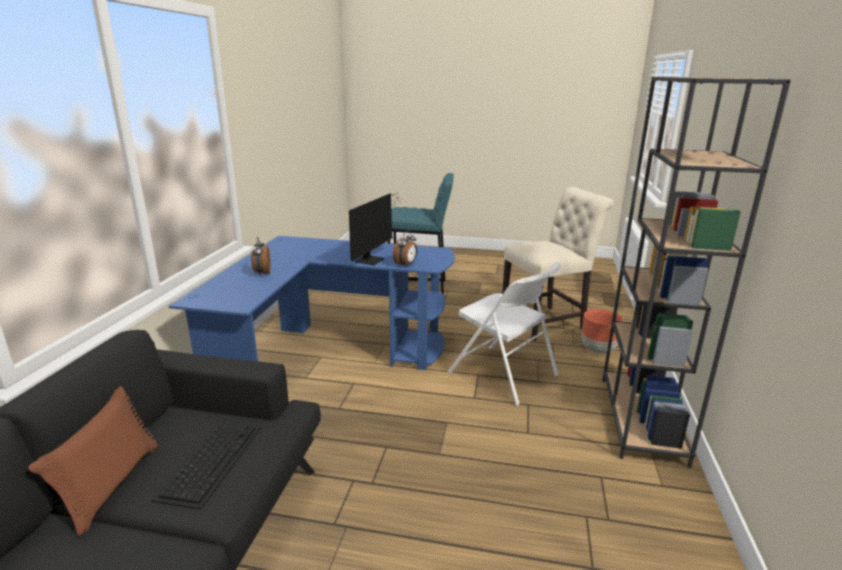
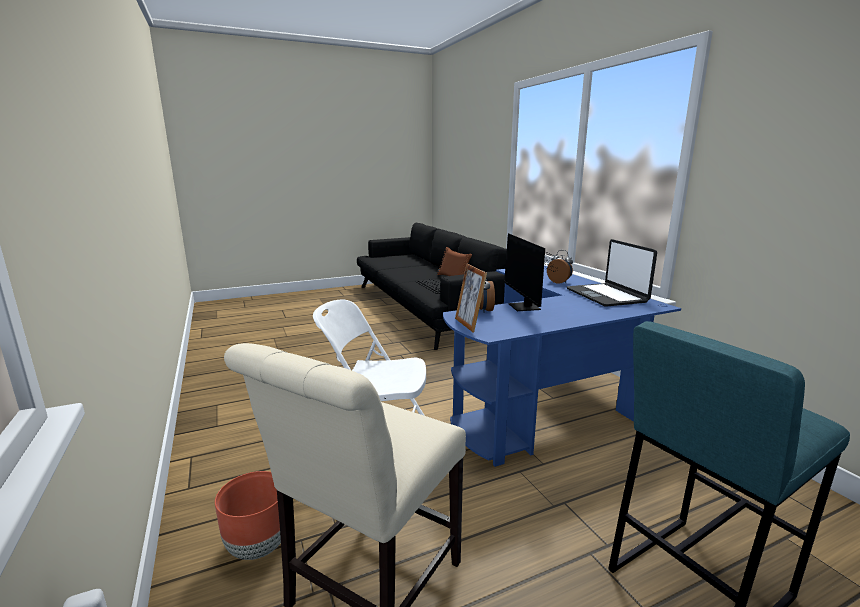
camera: 145 degrees right, 5 degrees down
bookcase [602,77,791,468] -> none
none -> picture frame [455,264,487,332]
none -> laptop [567,239,657,307]

